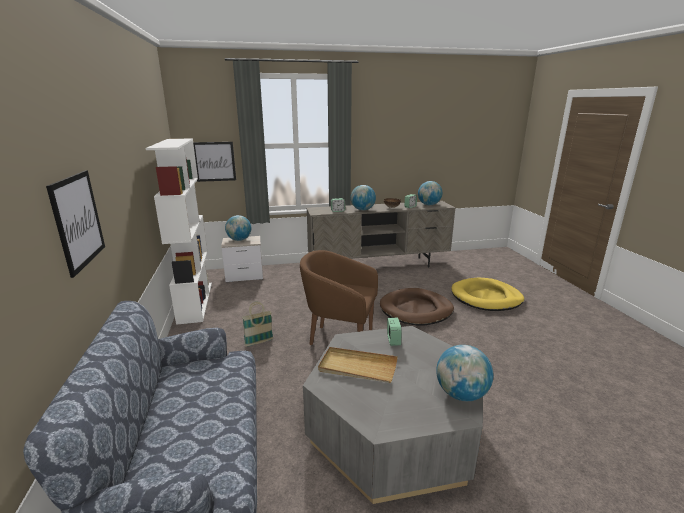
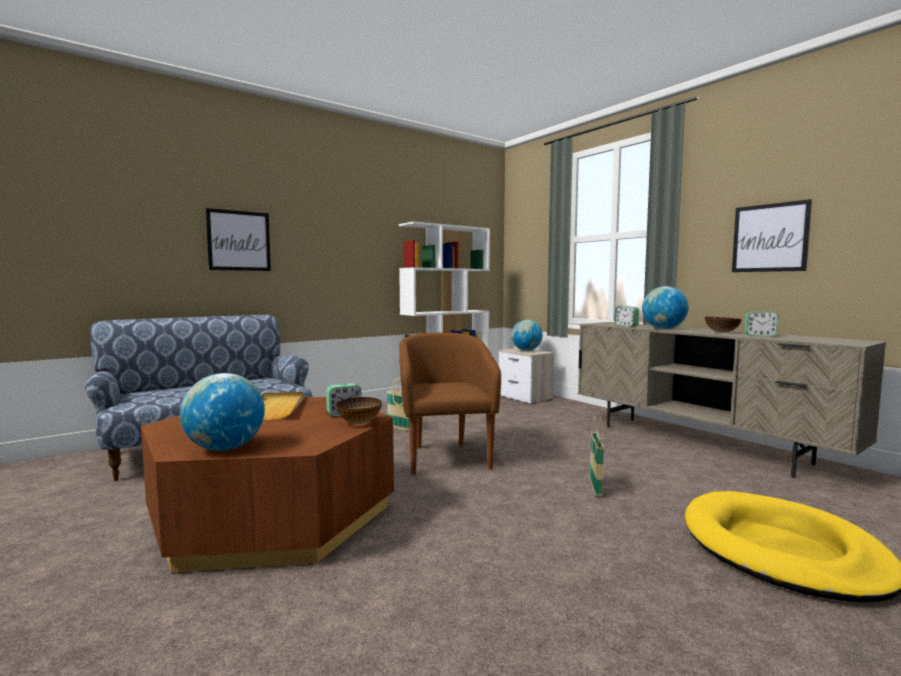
camera: 65 degrees right, 15 degrees down
picture [193,142,236,182] -> picture moved to [732,199,812,272]
grey coffee table [303,326,483,504] -> brown coffee table [141,397,394,573]
brown dog bed [380,288,454,325] -> basket [589,416,604,497]
globe [418,181,442,205] -> none
none -> bowl [336,397,382,424]

